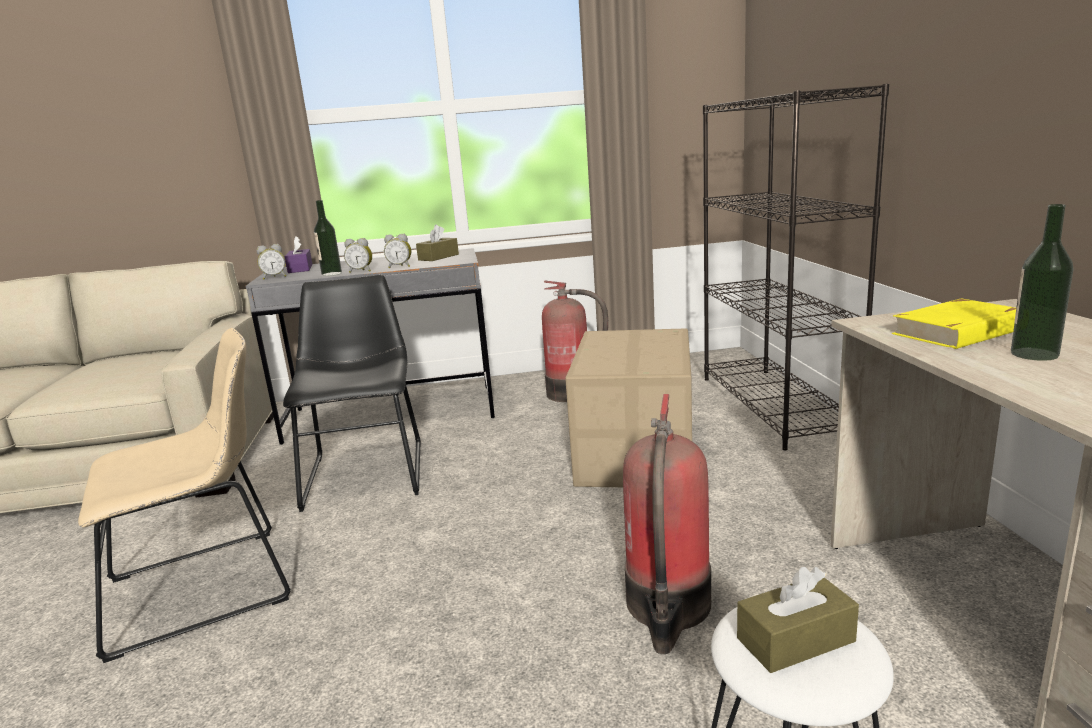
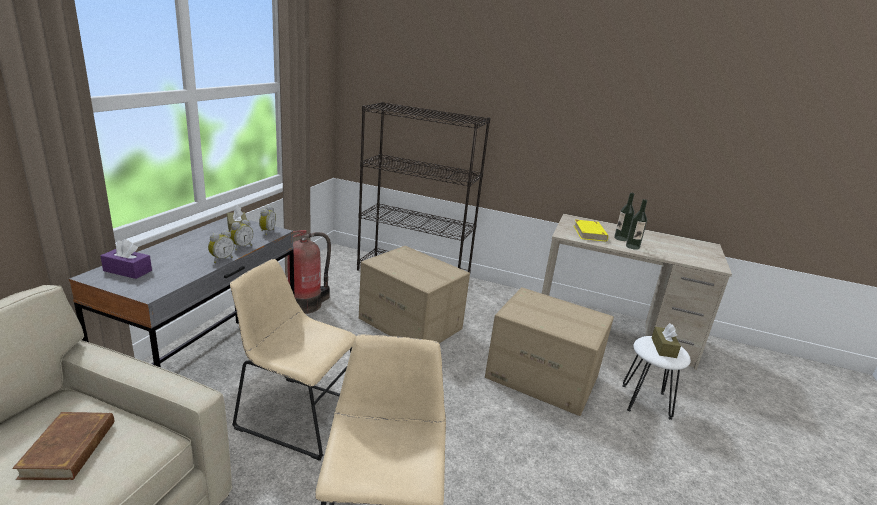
camera: 65 degrees left, 5 degrees up
alarm clock [257,244,286,279] -> alarm clock moved to [259,205,276,235]
black chair [283,275,421,512] -> beige chair [230,259,357,461]
bottle [314,200,342,276] -> bottle moved to [626,199,647,250]
fire extinguisher [623,394,711,654] -> cardboard box [485,287,614,416]
none -> brown book [12,412,114,480]

